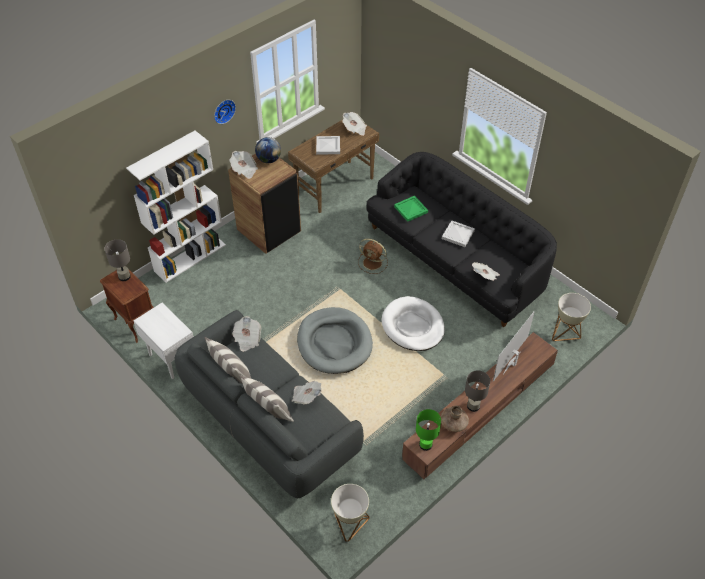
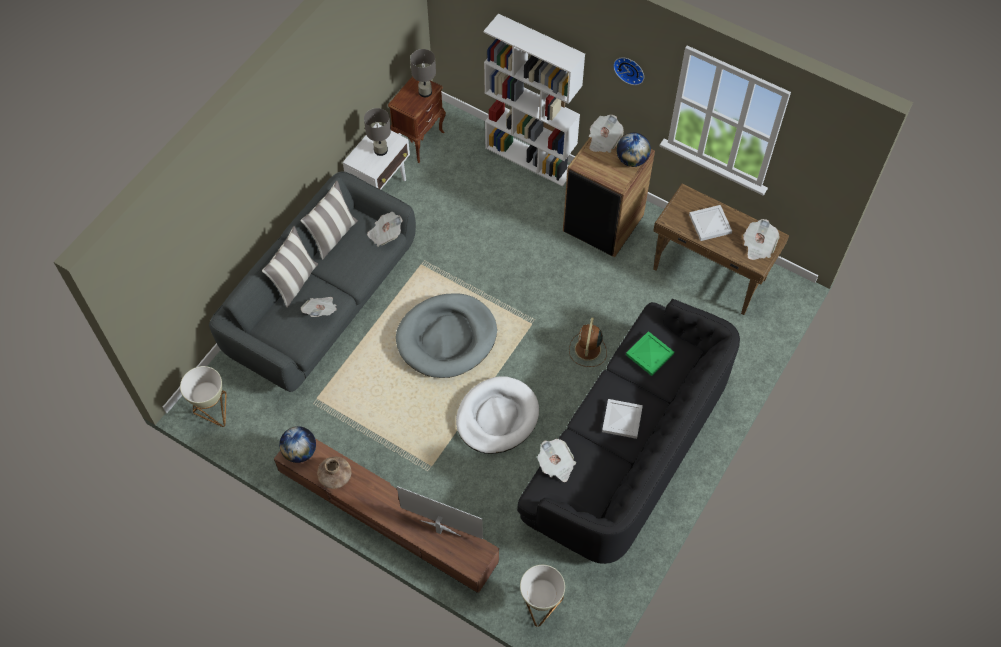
camera: 75 degrees right, 10 degrees up
green table lamp [416,409,441,451] -> globe [279,426,316,463]
grey table lamp [465,370,490,412] -> grey table lamp moved to [364,108,391,156]

